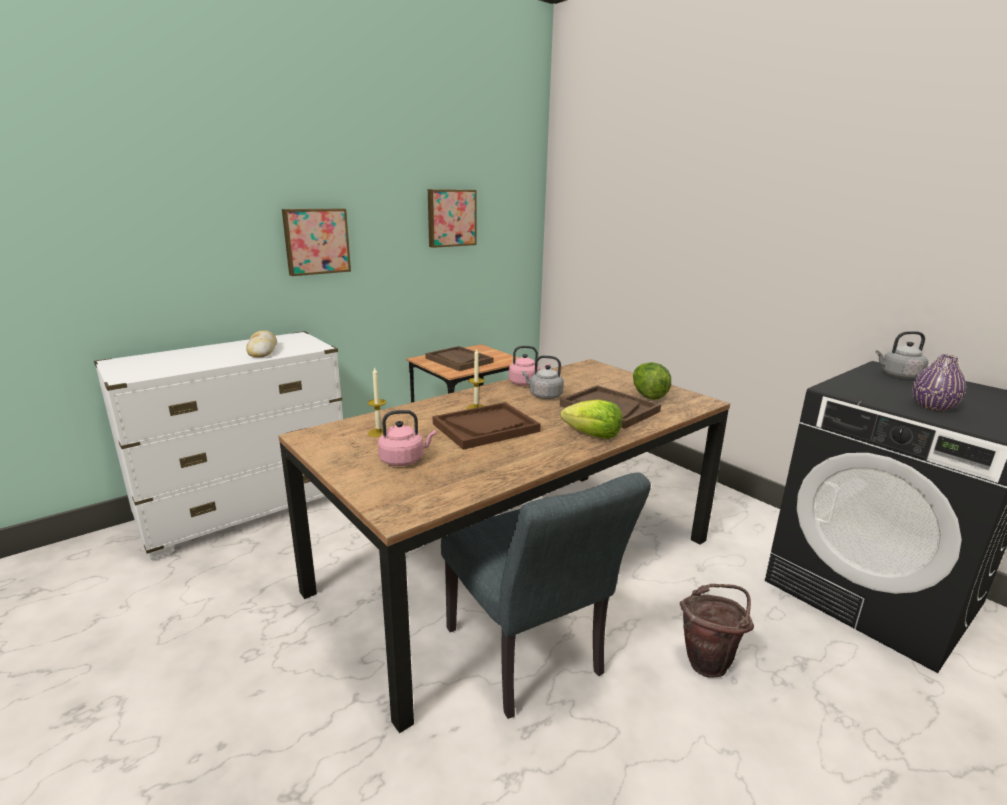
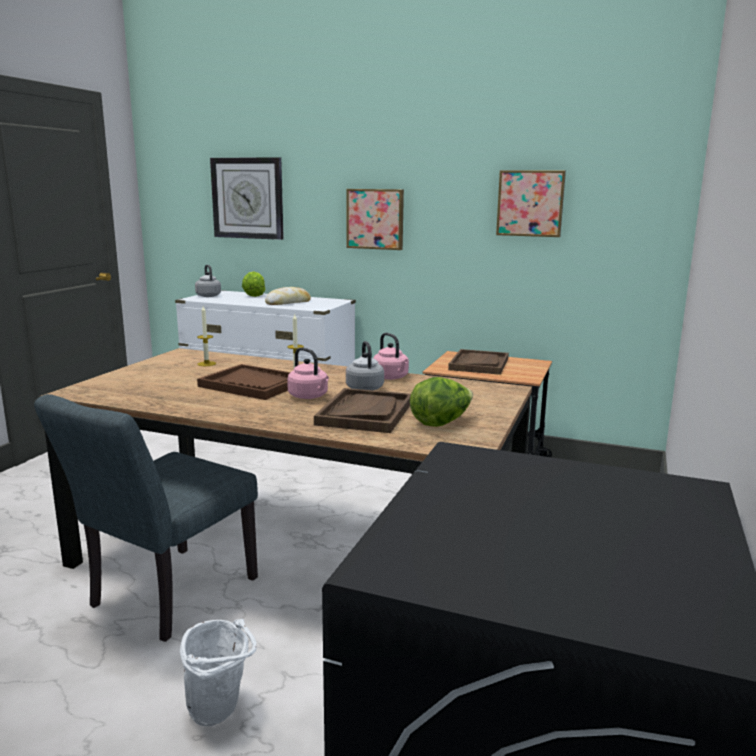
camera: 60 degrees right, 5 degrees down
pink kettle [378,410,436,466] -> pink kettle moved to [287,347,329,399]
lettuce [561,399,622,439] -> lettuce moved to [242,271,265,297]
brown bucket [680,584,754,678] -> white bucket [180,619,257,726]
grey kettle [875,331,928,379] -> grey kettle moved to [195,265,221,297]
purple vase [912,354,966,411] -> none
none -> wall clock [210,157,284,240]

